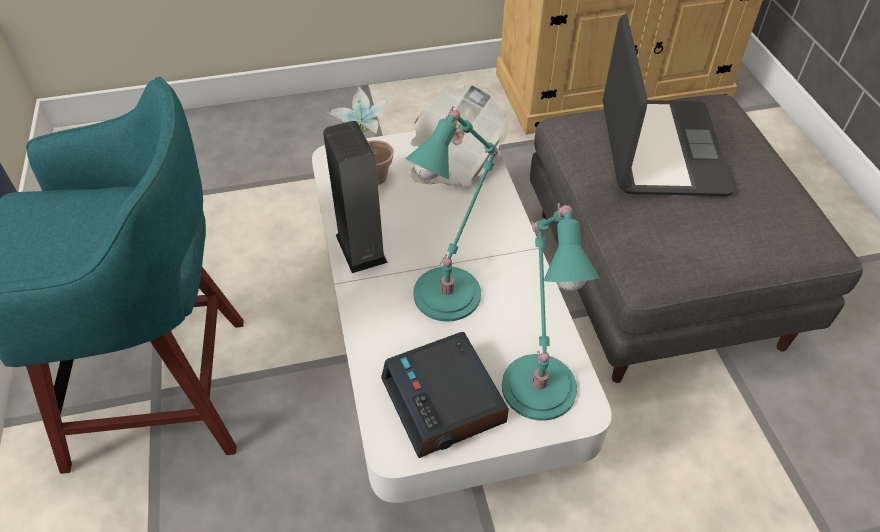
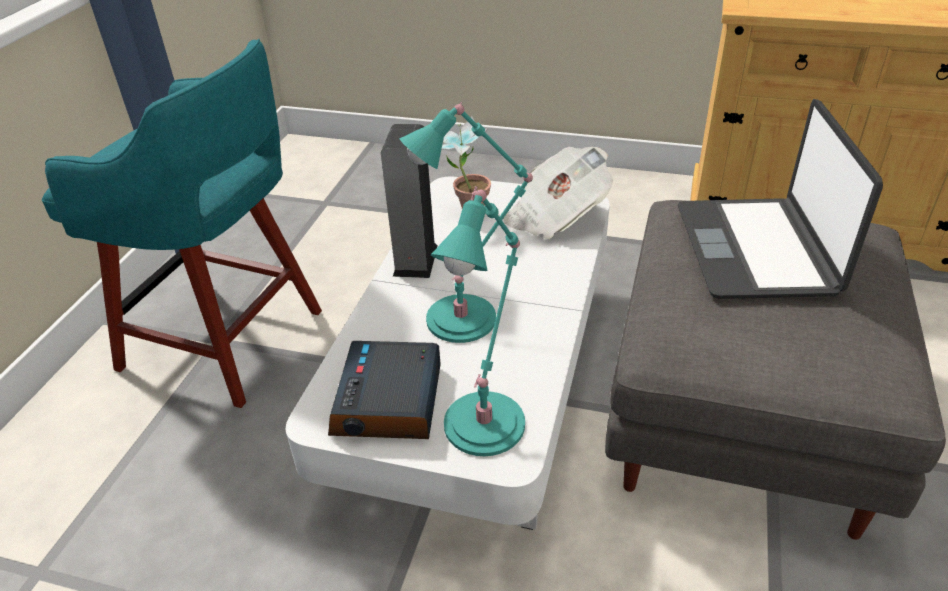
camera: 30 degrees right, 10 degrees down
laptop [602,14,734,196] -> laptop turned 150 degrees clockwise [678,99,883,299]

